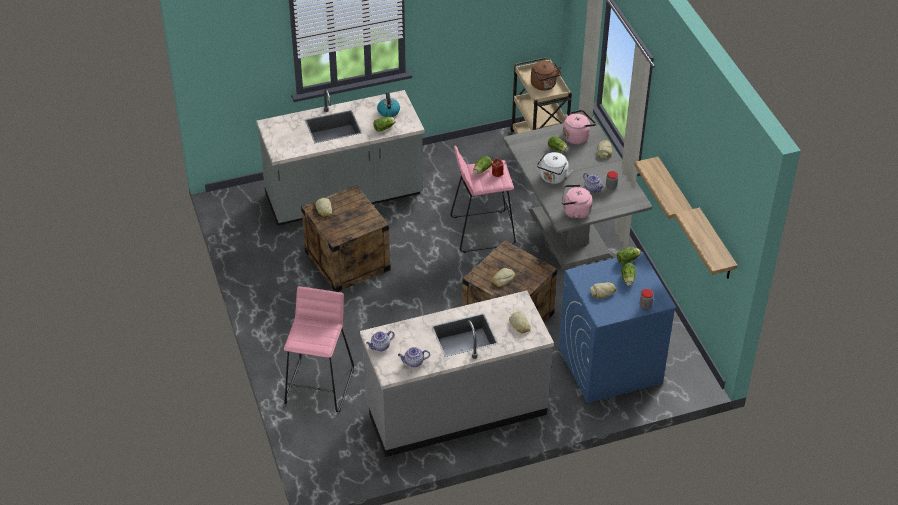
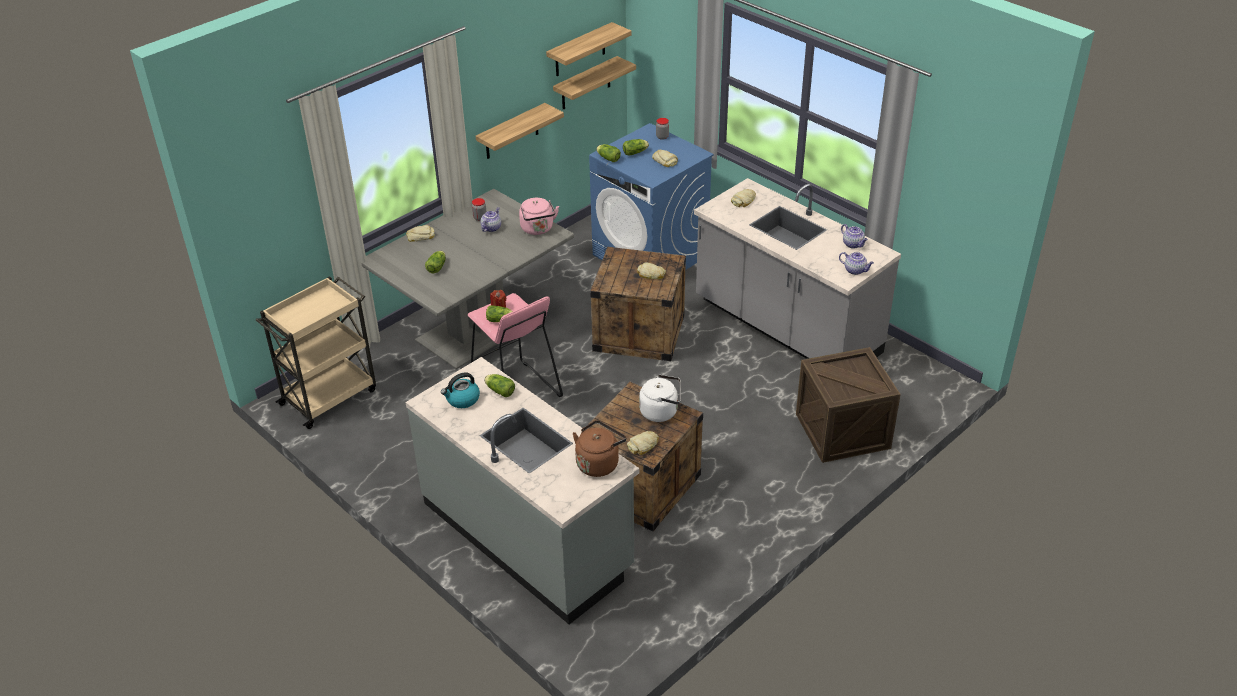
camera: 115 degrees left, 5 degrees down
pink stool [284,286,354,412] -> crate [796,347,901,463]
brown kettle [531,61,561,91] -> brown kettle moved to [573,420,626,477]
white kettle [537,152,573,184] -> white kettle moved to [639,375,681,422]
pink kettle [563,110,596,144] -> none
none -> shelf [546,22,632,76]

